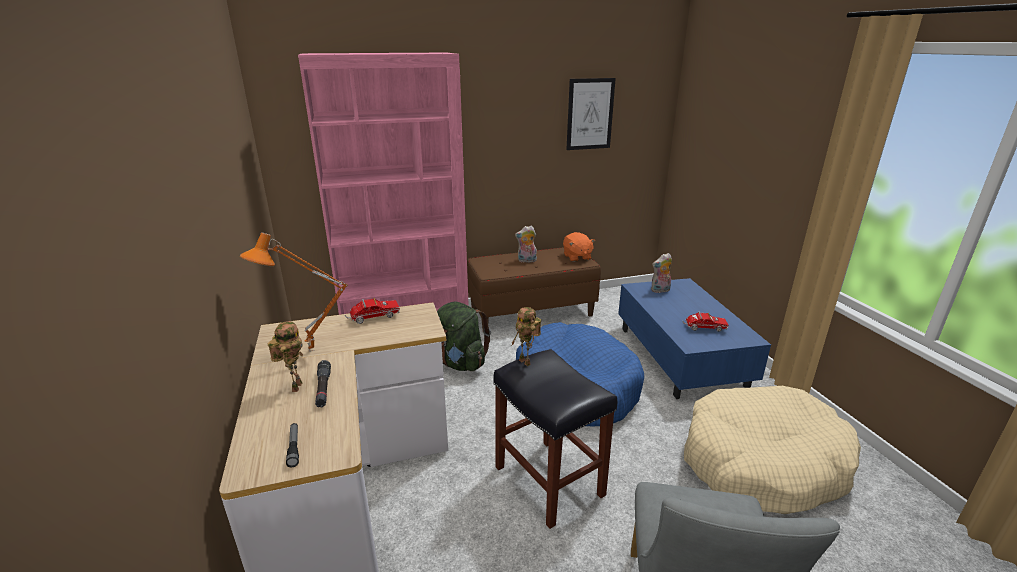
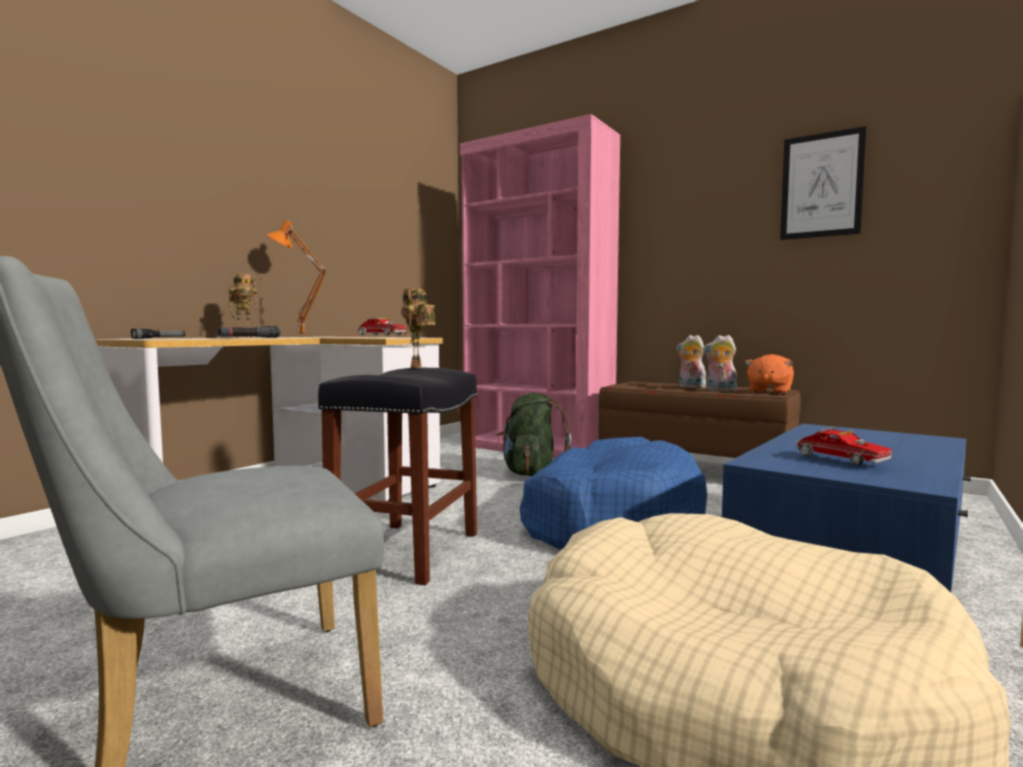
camera: 50 degrees right, 20 degrees down
plush toy [651,253,672,293] -> plush toy moved to [703,335,737,391]

